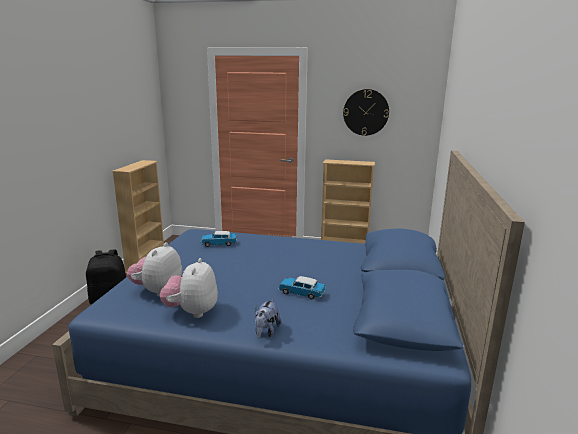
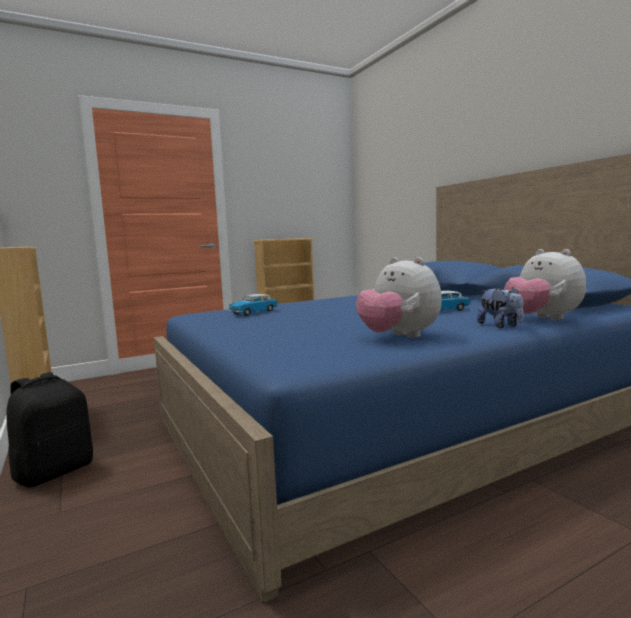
camera: 40 degrees left, 10 degrees down
plush toy [127,242,182,297] -> plush toy moved to [504,249,586,320]
wall clock [343,89,389,136] -> none

